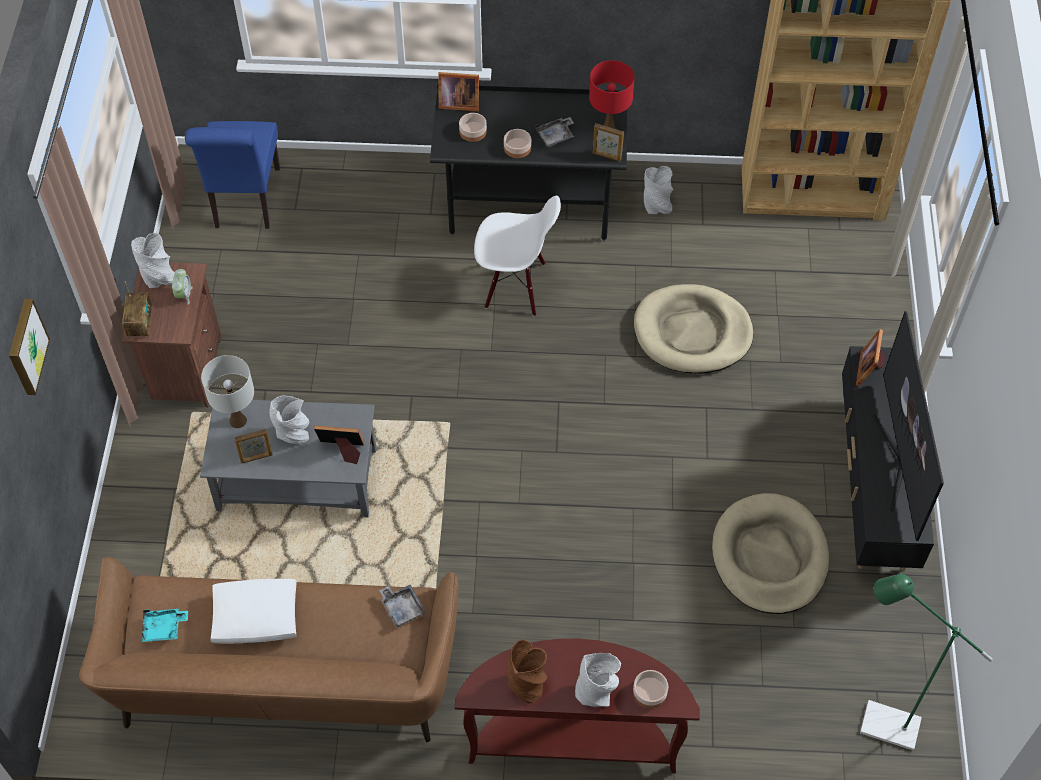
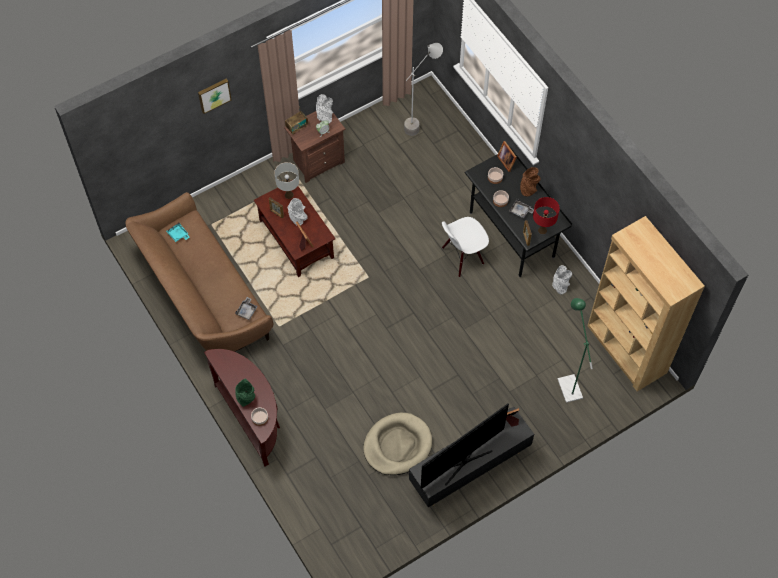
camera: 55 degrees right, 5 degrees up
blue chair [185,121,280,229] -> grey floor lamp [404,43,443,136]
grey coffee table [200,400,376,517] -> brown coffee table [254,180,335,277]
white pillow [210,579,297,644] -> none
white chair [474,196,561,316] -> white chair turned 90 degrees clockwise [442,217,489,277]
brown vase [507,639,547,704] -> brown vase moved to [520,167,541,197]
grey vase [575,653,621,707] -> green vase [235,378,255,407]
beige dog bed [634,284,753,374] -> none
green floor lamp [860,574,993,750] -> green floor lamp moved to [558,298,593,403]

